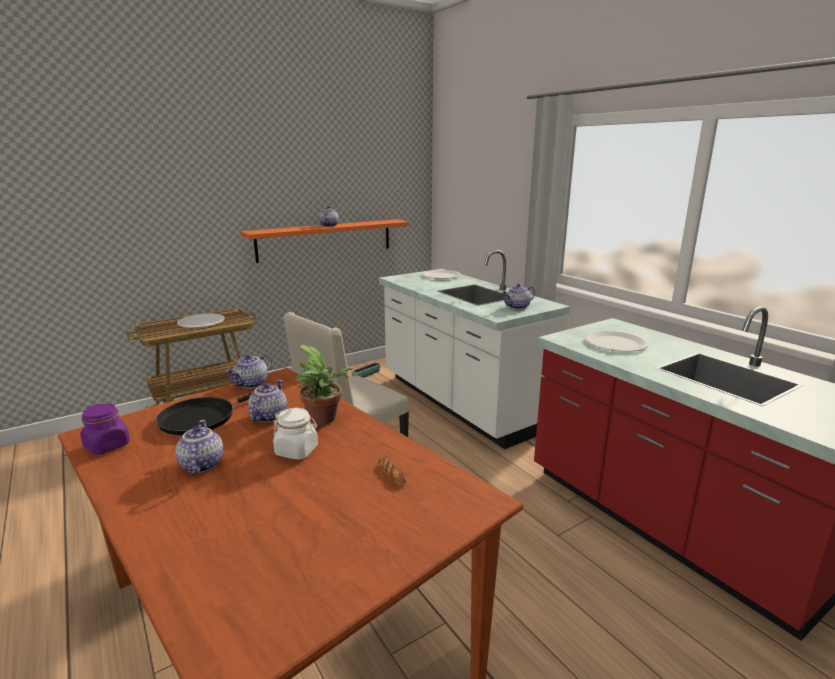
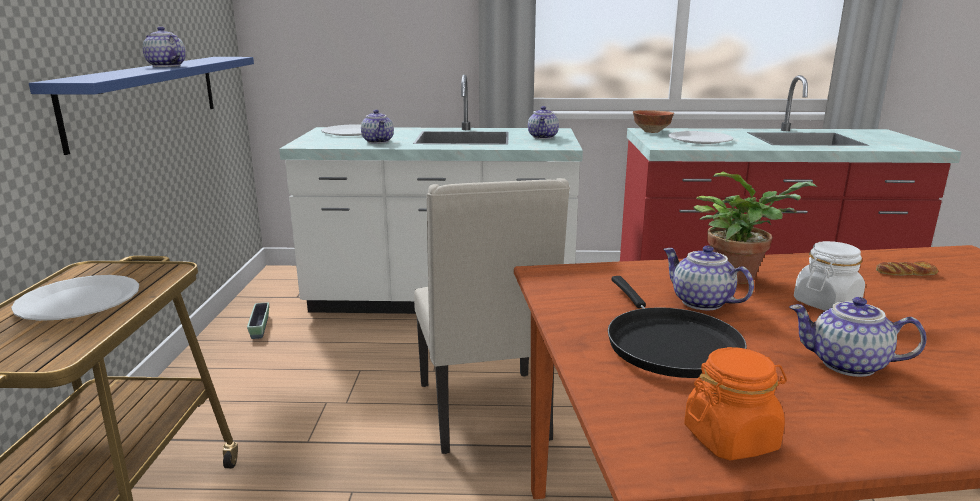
camera: 55 degrees left, 0 degrees up
purple jar [80,404,130,455] -> orange jar [684,347,787,460]
teapot [226,353,272,389] -> teapot moved to [361,110,394,144]
orange shelf [240,219,410,263] -> blue shelf [29,57,254,155]
none -> bowl [633,110,674,133]

